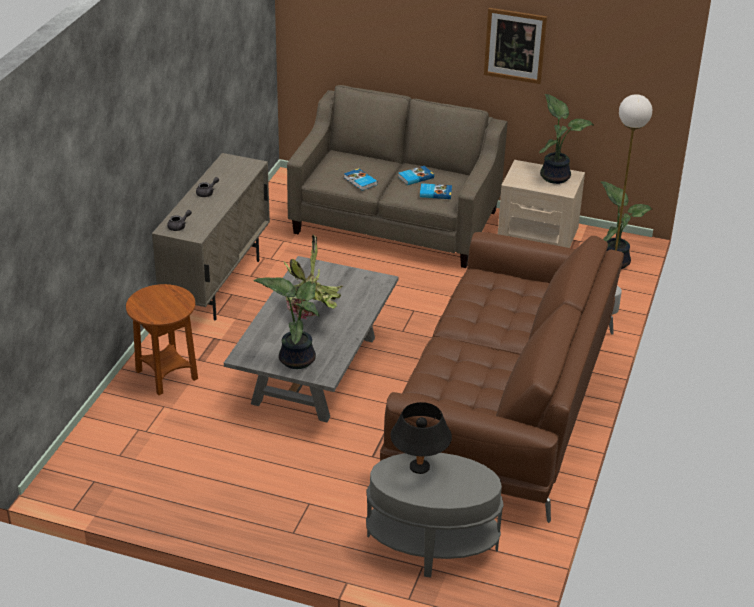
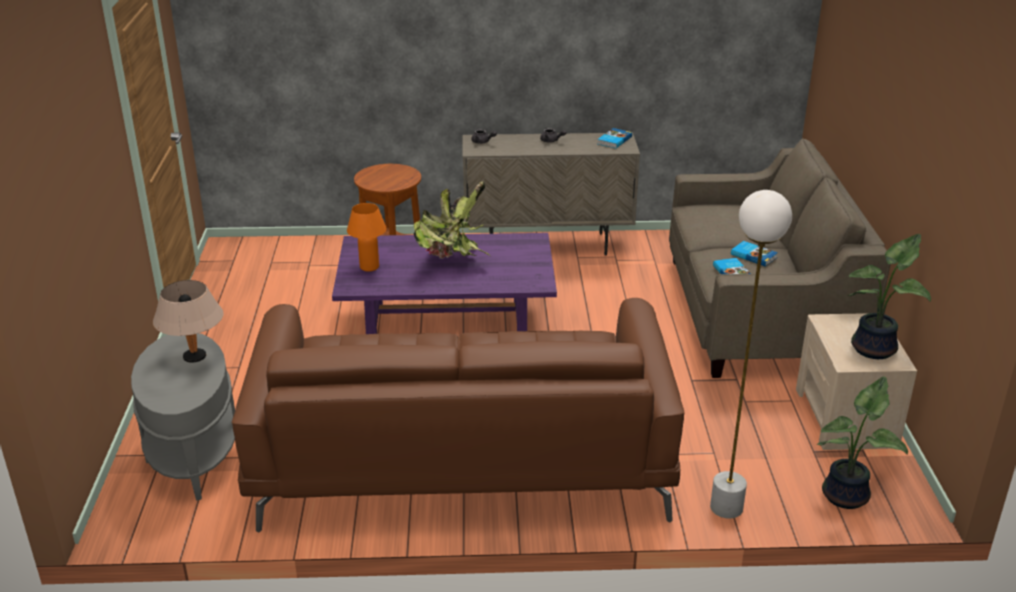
camera: 70 degrees right, 5 degrees down
grey coffee table [224,256,398,422] -> purple coffee table [332,233,557,334]
potted plant [253,277,320,369] -> orange table lamp [347,203,387,272]
book [344,168,378,191] -> book moved to [597,128,632,148]
black table lamp [390,402,452,474] -> beige table lamp [153,280,223,363]
picture [484,8,547,84] -> none

